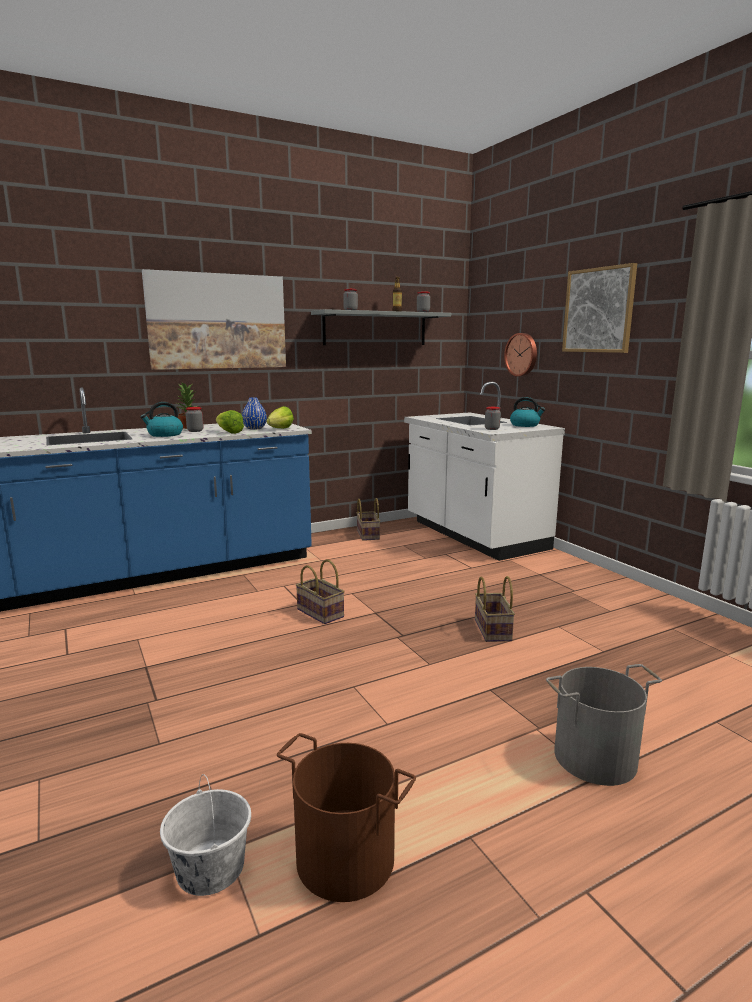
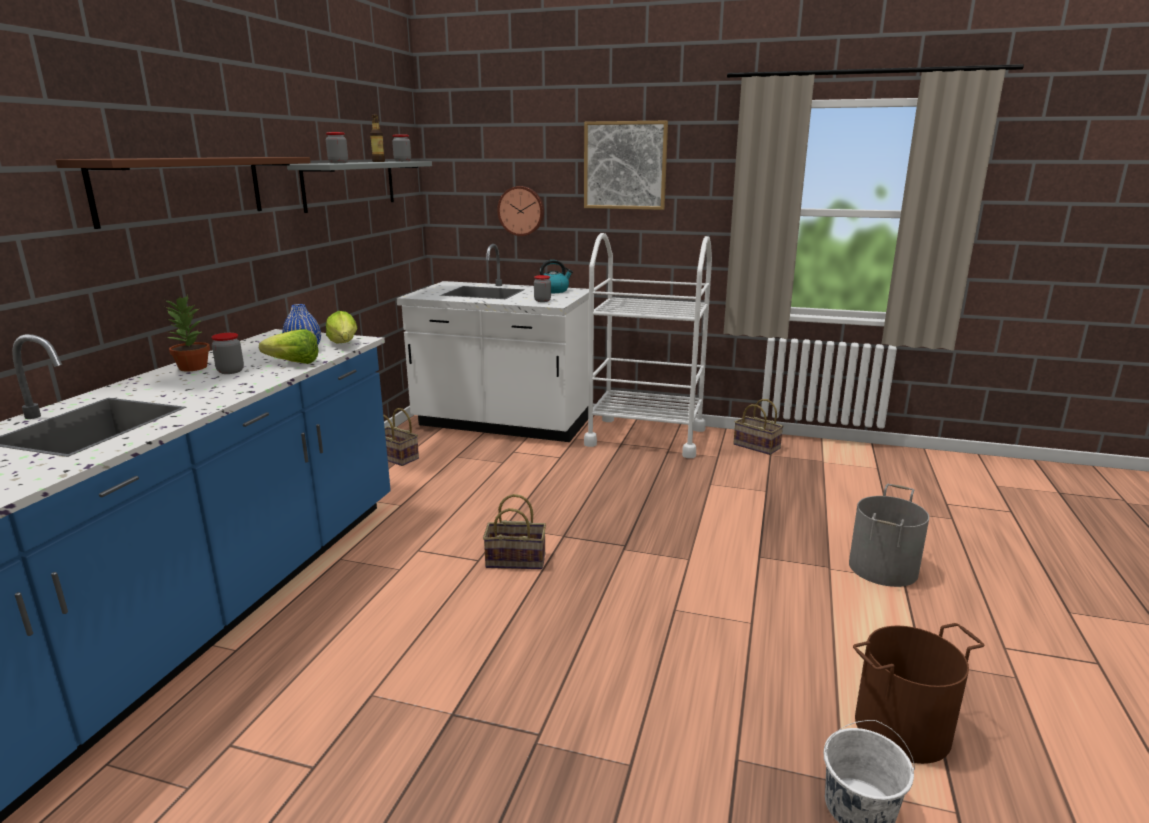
camera: 45 degrees left, 5 degrees up
kettle [140,402,183,437] -> none
picture [142,269,286,370] -> brown shelf [56,157,311,229]
basket [475,576,515,642] -> basket moved to [733,399,784,455]
none -> white cart [584,233,712,458]

